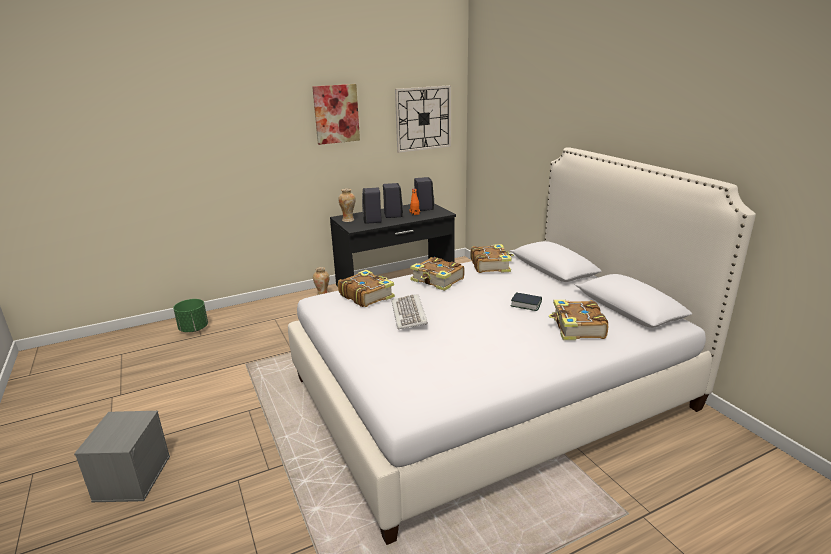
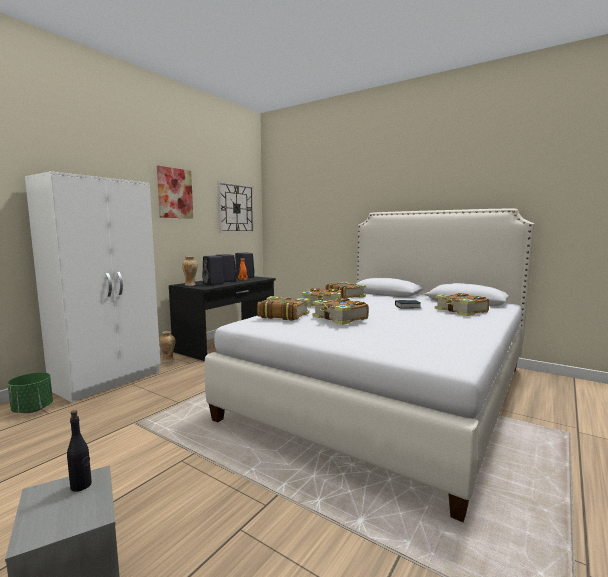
camera: 30 degrees left, 15 degrees down
keyboard [391,294,428,329] -> book [313,298,369,325]
none -> white wardrobe [25,171,160,403]
none -> black bottle [67,410,92,492]

